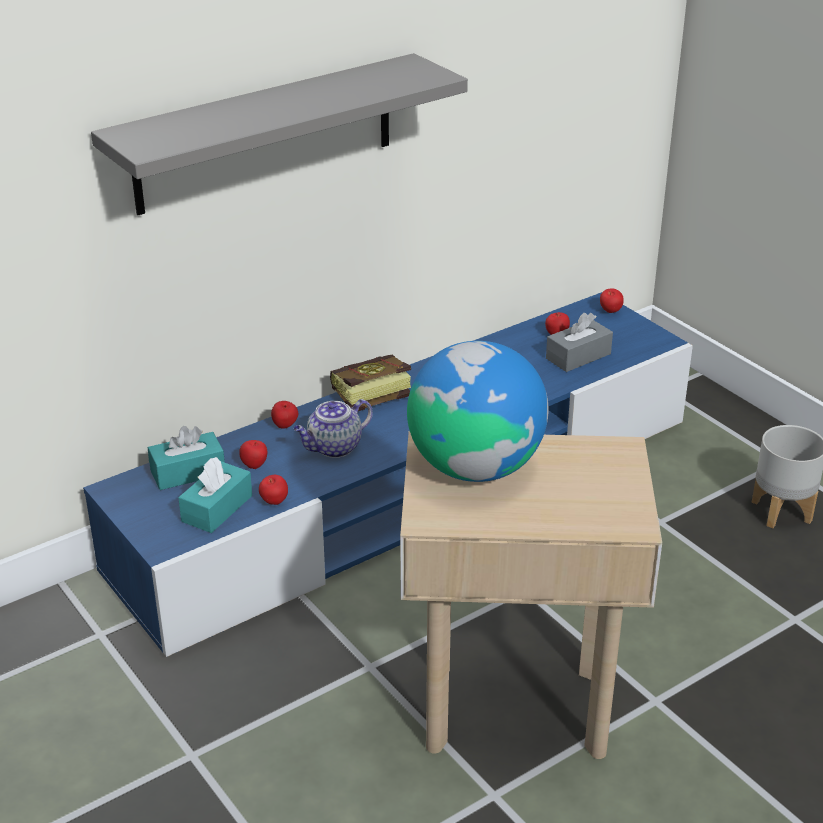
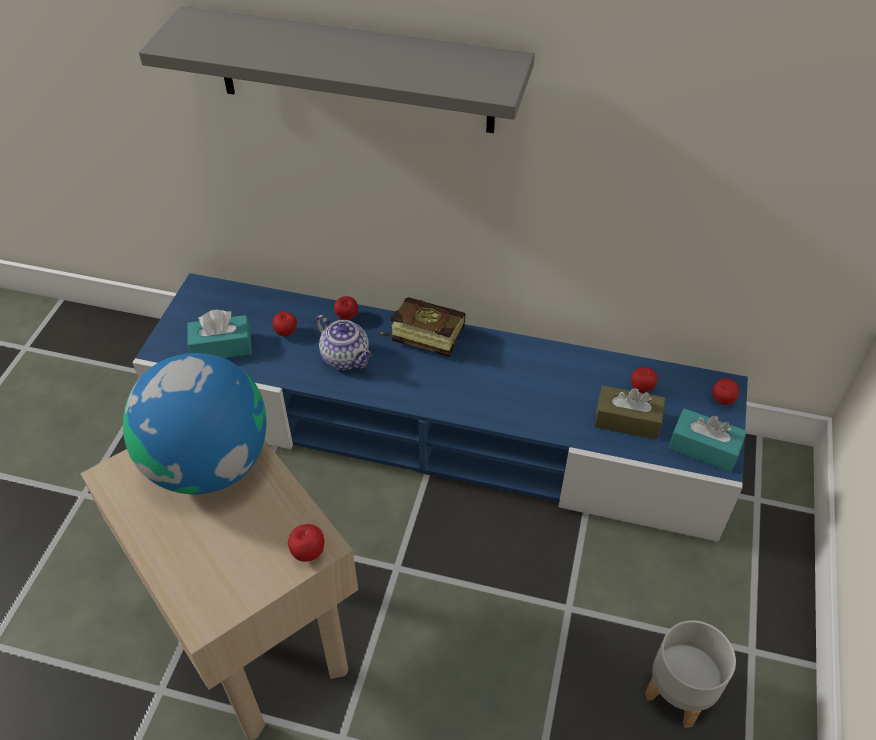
camera: 50 degrees right, 15 degrees up
turquoise tissue box [148,426,225,490] -> turquoise tissue box moved to [669,408,747,472]
apple [259,475,288,505] -> apple moved to [288,524,324,562]
teapot [293,399,373,458] -> teapot turned 150 degrees counterclockwise [315,315,372,370]
grey tissue box [546,313,613,372] -> brown tissue box [594,386,665,440]

